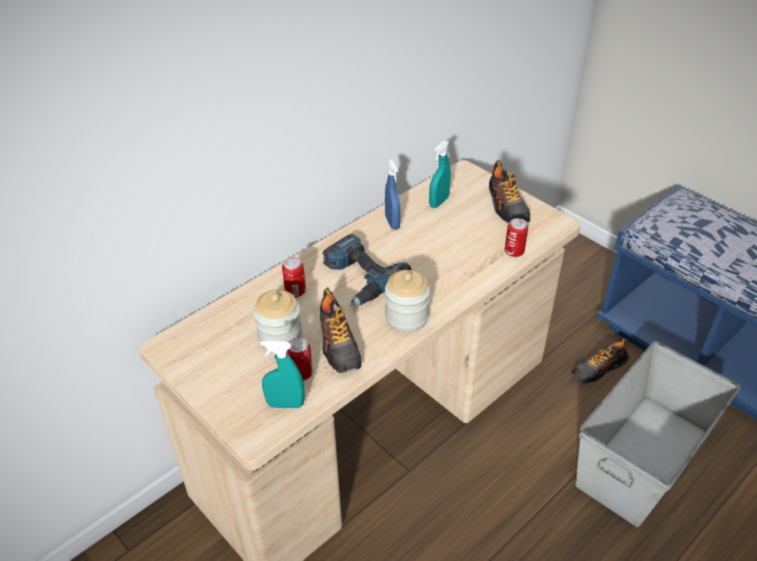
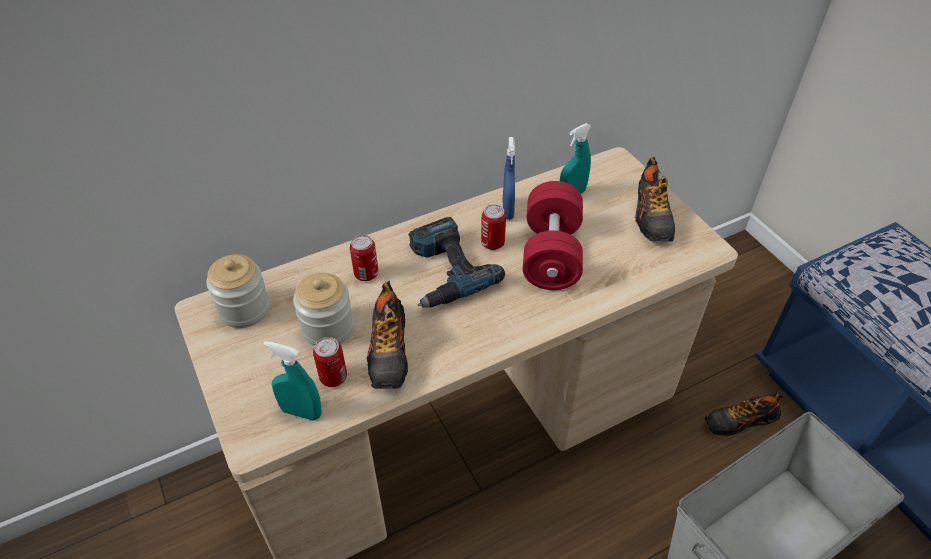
camera: 15 degrees right, 5 degrees up
jar [385,270,430,333] -> jar moved to [206,254,270,328]
can [505,218,528,257] -> can moved to [481,204,506,250]
none -> red dumbbell [523,181,583,290]

